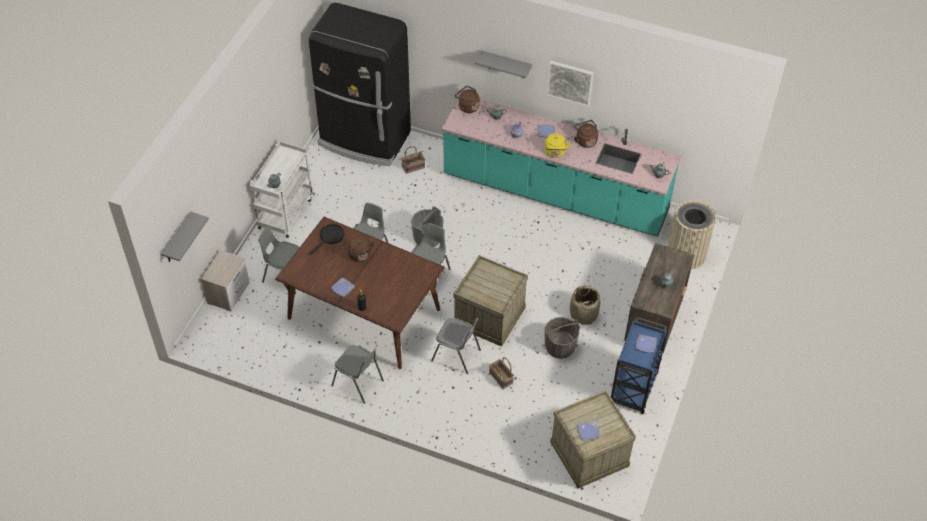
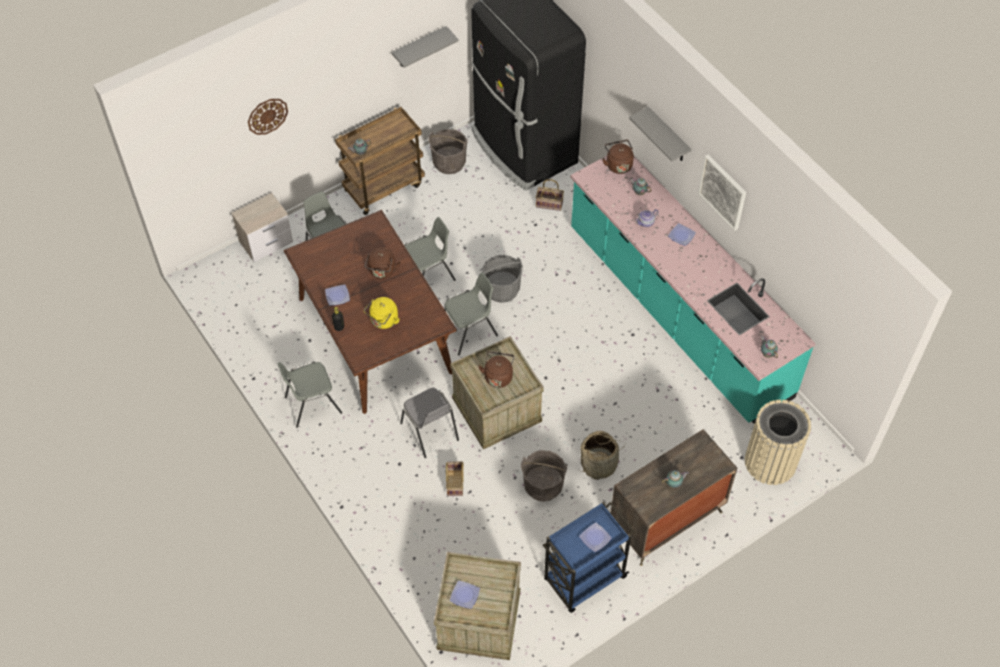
camera: 35 degrees right, 5 degrees up
grey shelf [161,211,209,262] -> grey shelf moved to [392,26,459,68]
white cart [249,141,313,238] -> brown cart [335,107,425,215]
black frying pan [310,224,344,255] -> none
grey chair [331,345,384,404] -> grey chair turned 90 degrees clockwise [277,362,342,428]
yellow kettle [544,133,571,158] -> yellow kettle moved to [364,297,399,329]
brown kettle [574,120,598,148] -> brown kettle moved to [478,351,514,388]
none -> wall clock [248,99,288,135]
none -> grey bucket [428,129,468,174]

